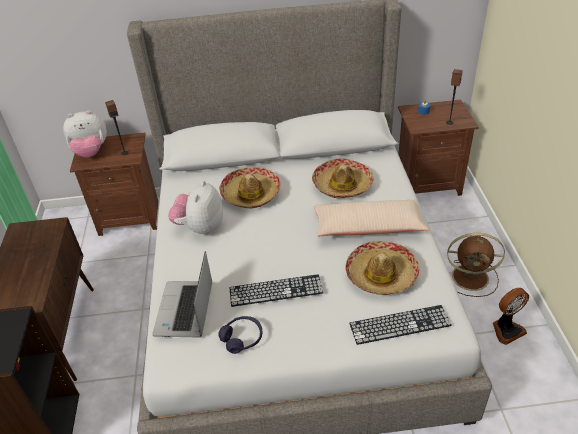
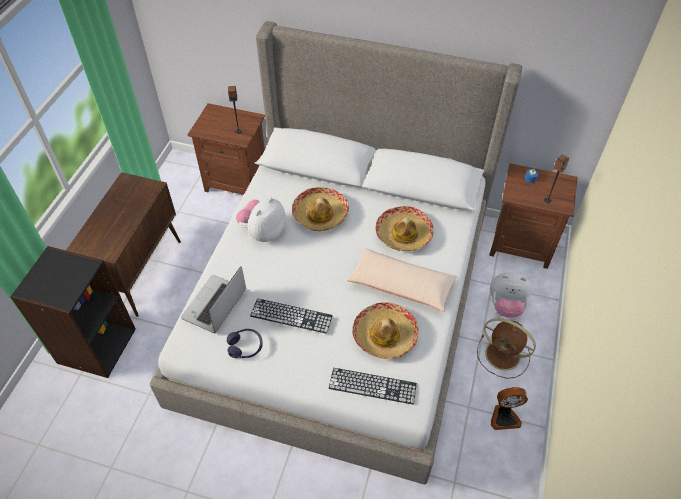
camera: 20 degrees right, 10 degrees up
plush toy [63,111,107,158] -> plush toy moved to [490,272,531,318]

